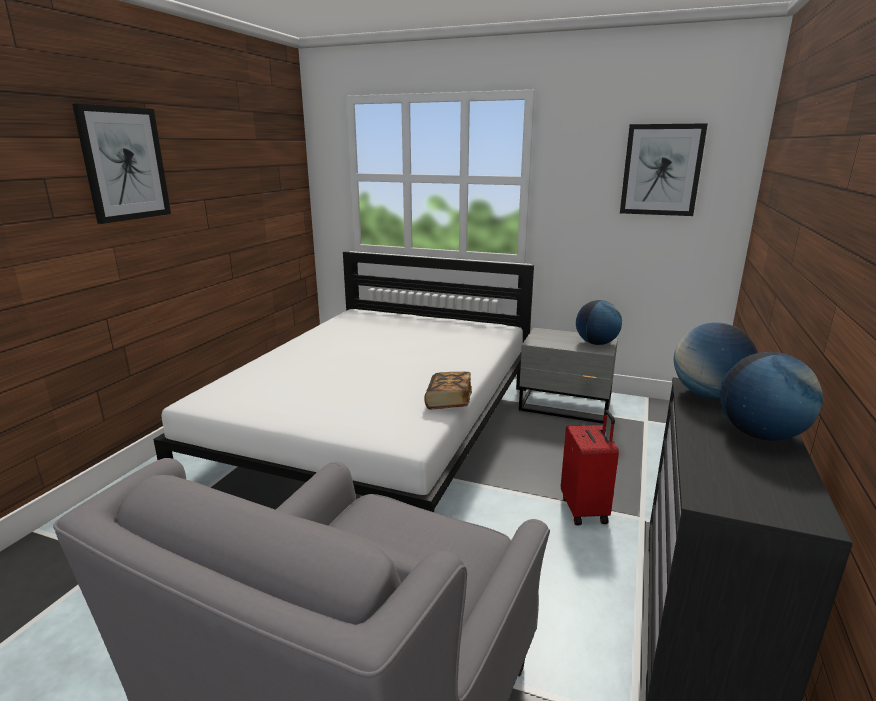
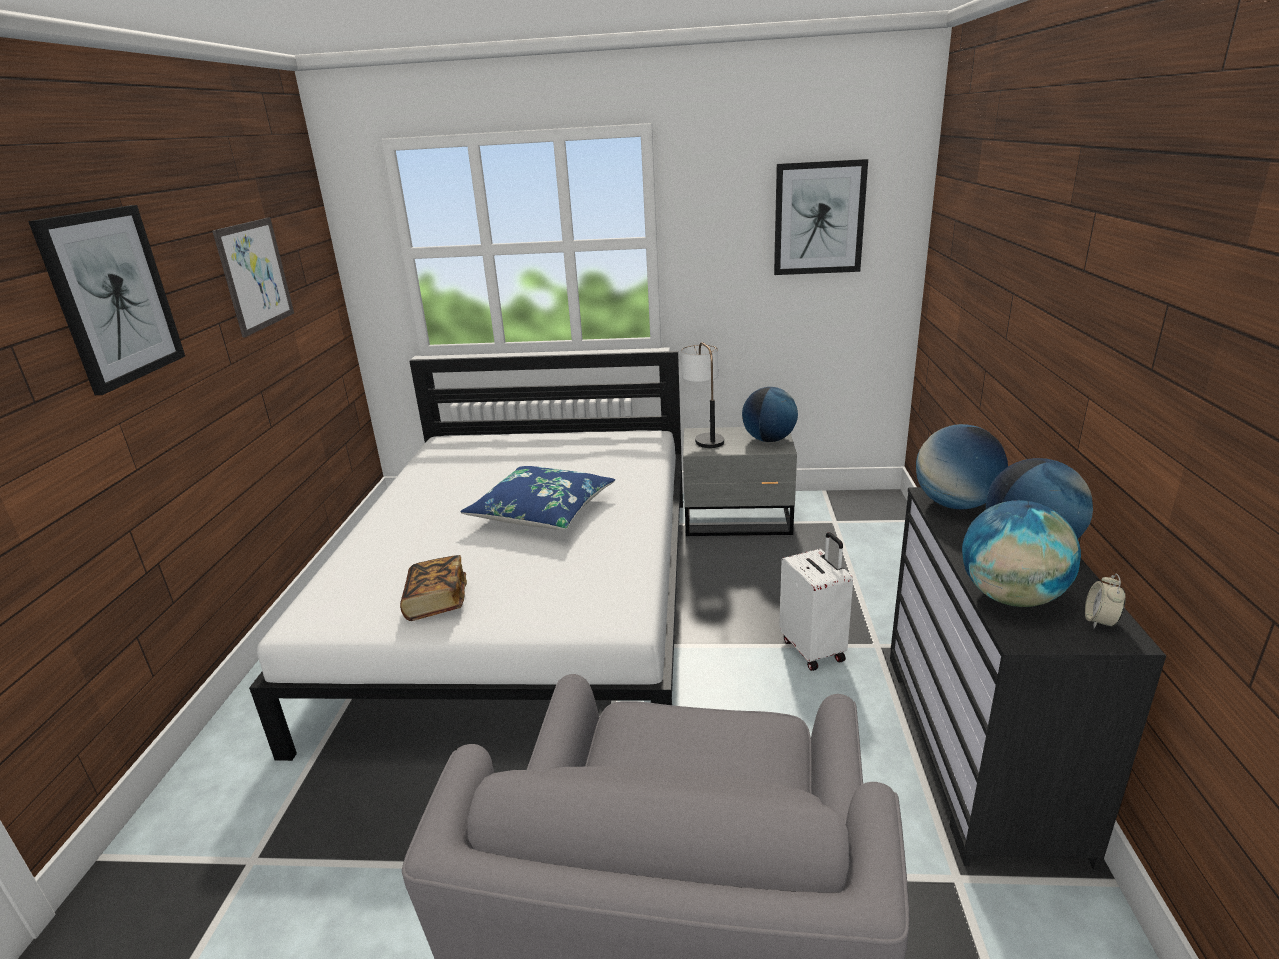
camera: 15 degrees left, 5 degrees up
book [424,372,472,410] -> book moved to [400,555,467,621]
red suitcase [561,410,619,525] -> white suitcase [779,532,853,671]
none -> picture [212,217,294,337]
none -> blue pillow [460,466,615,530]
none -> table lamp [681,342,724,448]
none -> globe [962,500,1081,607]
none -> alarm clock [1085,574,1126,629]

